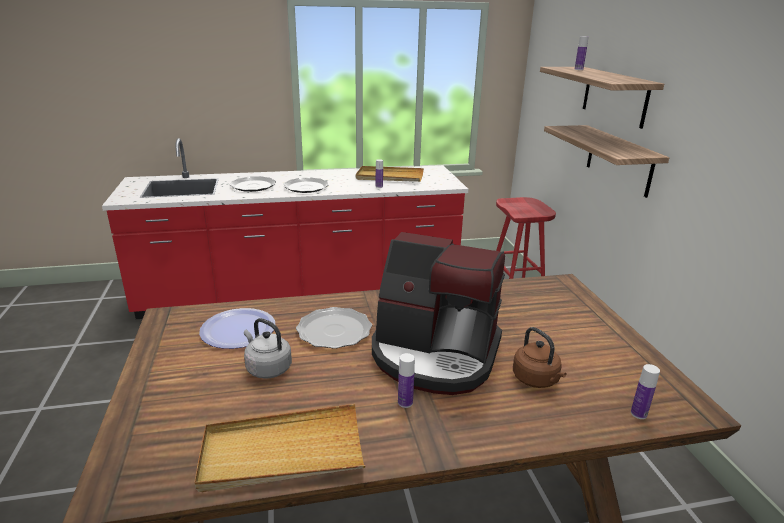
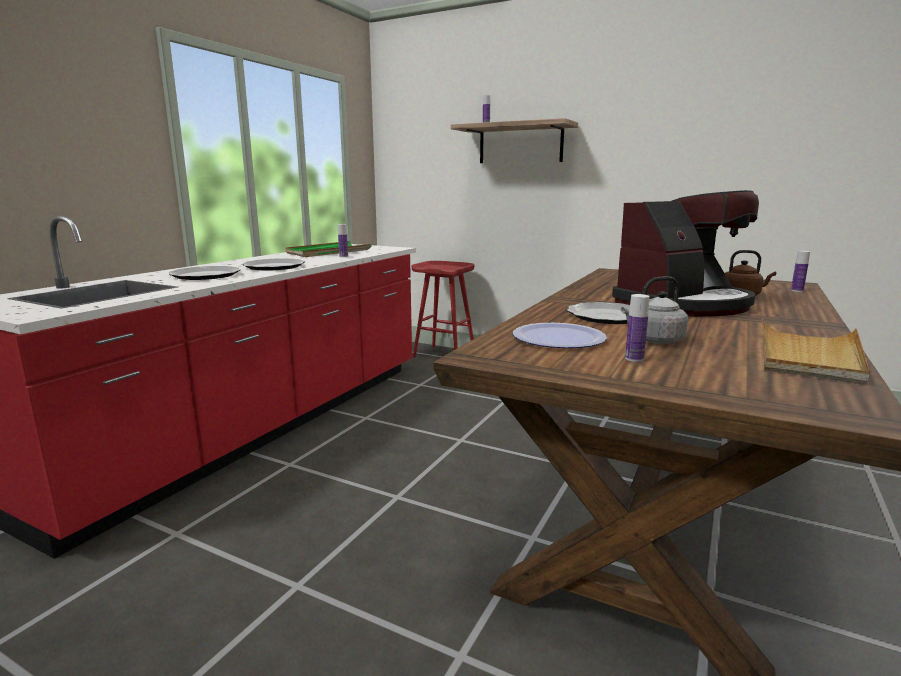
camera: 50 degrees left, 10 degrees down
beige tray [356,166,424,182] -> green tray [285,241,372,257]
bottle [398,353,415,408] -> bottle moved to [625,294,650,362]
shelf [544,125,670,198] -> none

